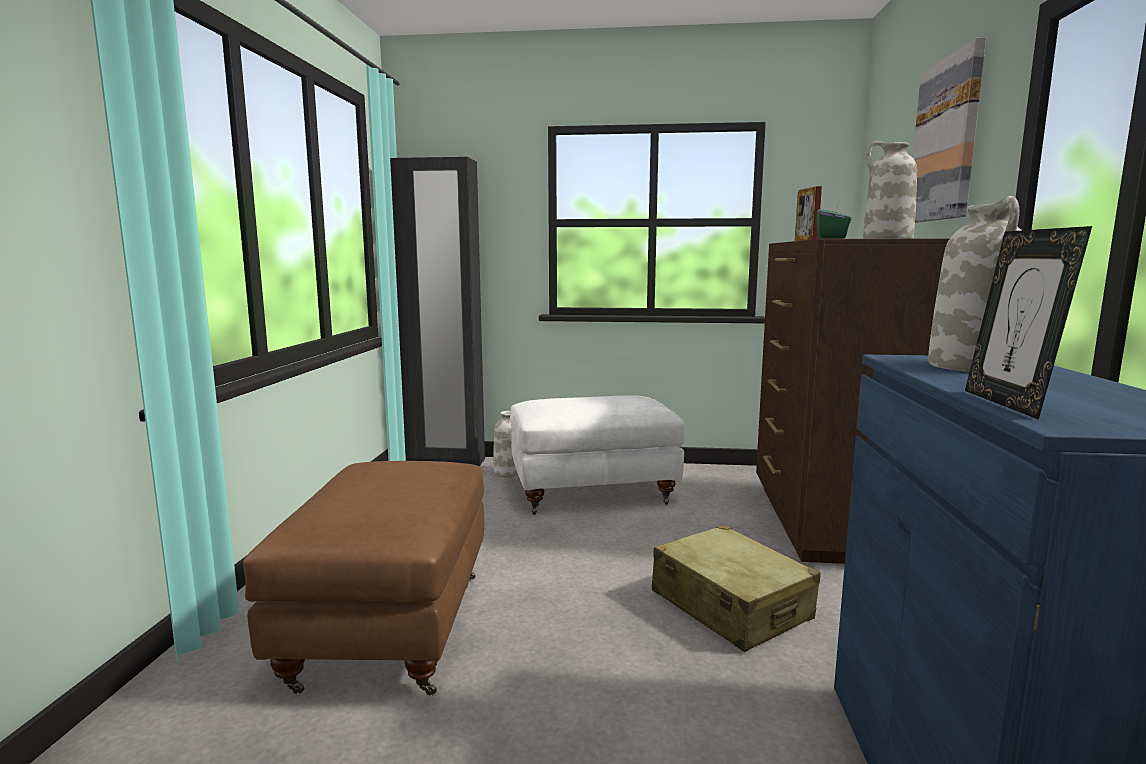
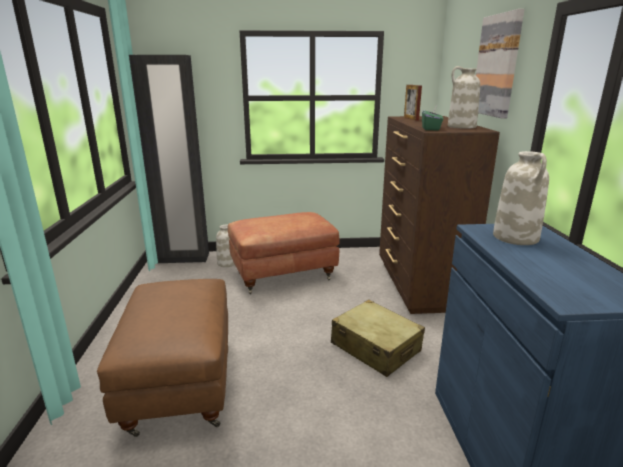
camera: 10 degrees left, 10 degrees up
white ottoman [510,396,685,515] -> brown ottoman [228,212,340,294]
picture frame [965,226,1092,420] -> none

